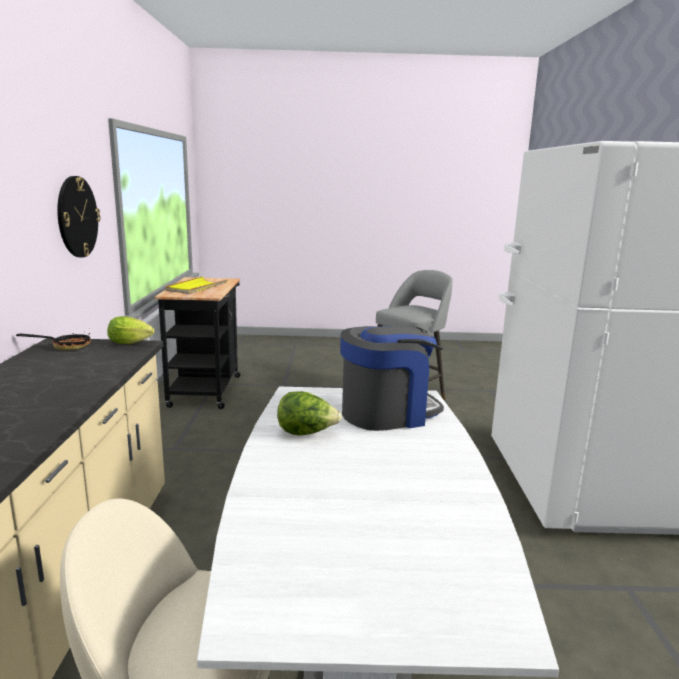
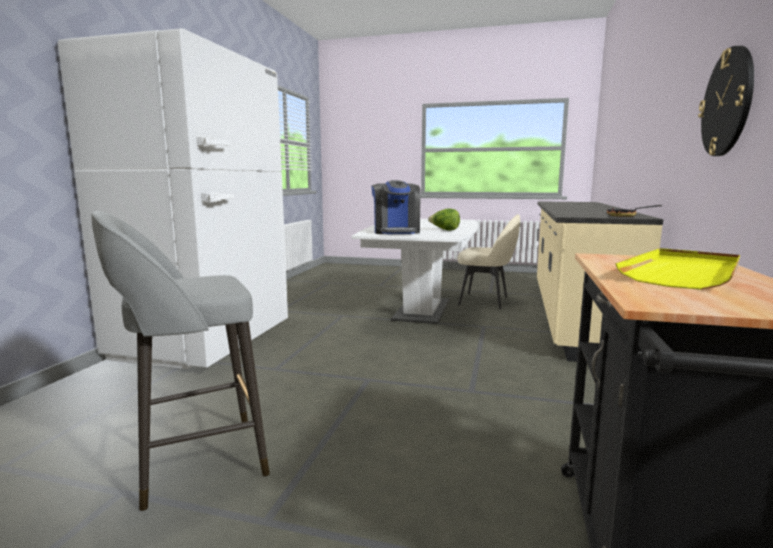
camera: 165 degrees left, 5 degrees down
lettuce [107,316,154,344] -> none
coffee machine [340,326,444,431] -> coffee machine turned 90 degrees counterclockwise [371,180,420,234]

